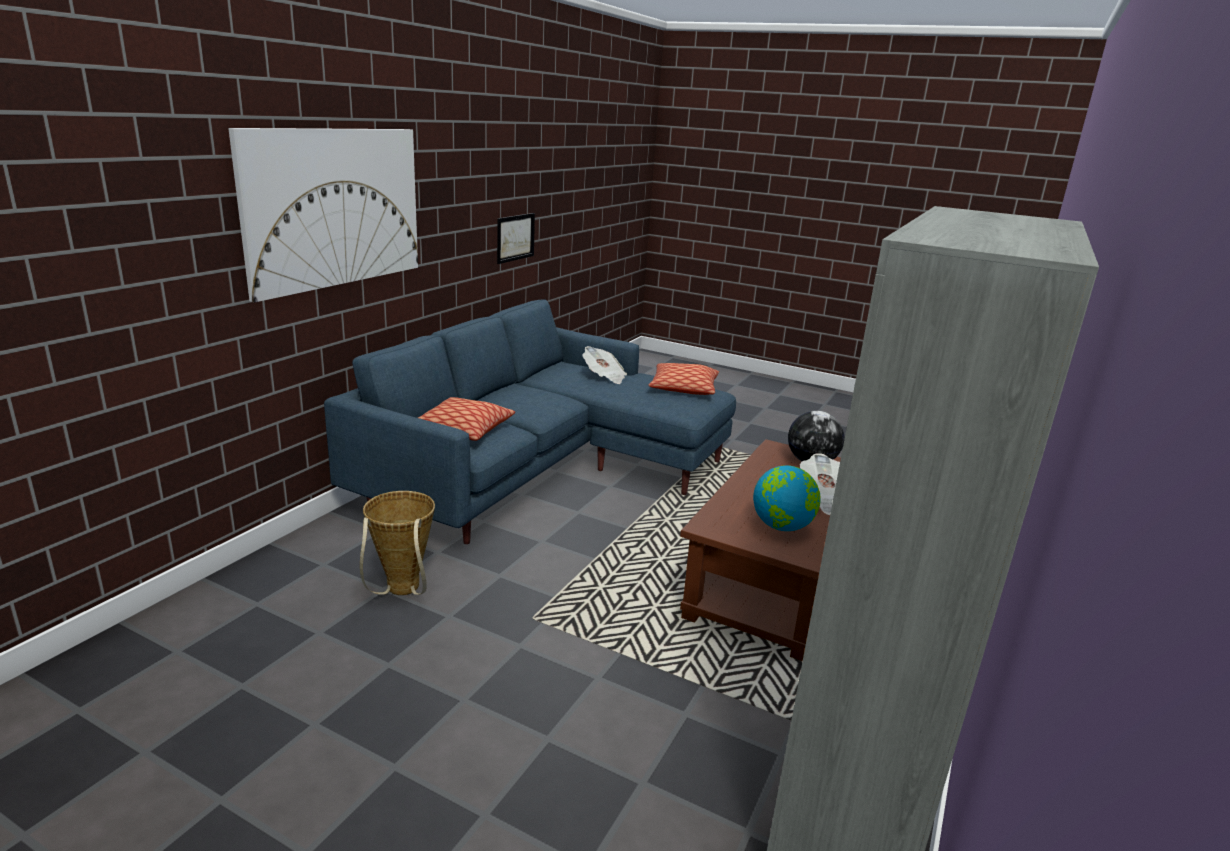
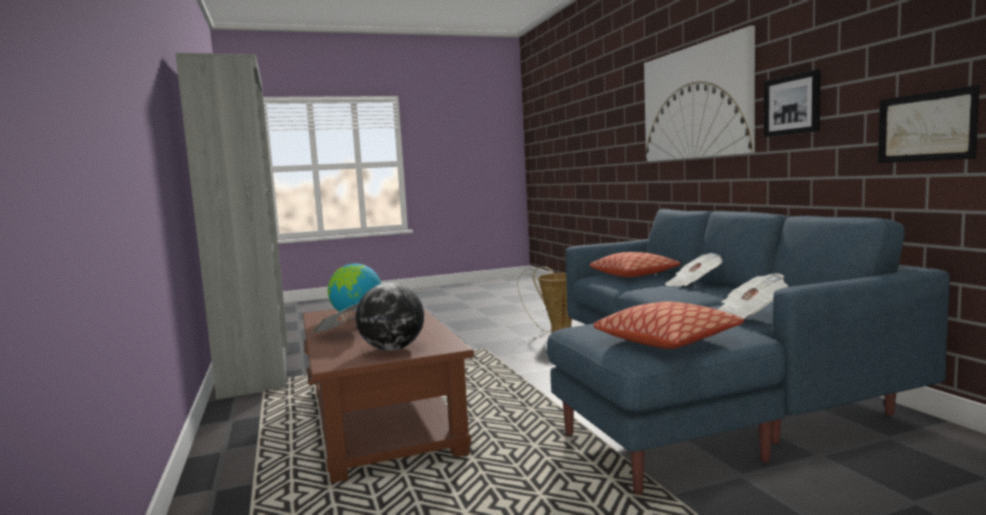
camera: 135 degrees right, 15 degrees down
none -> newspaper [665,253,723,286]
none -> picture [764,69,821,137]

